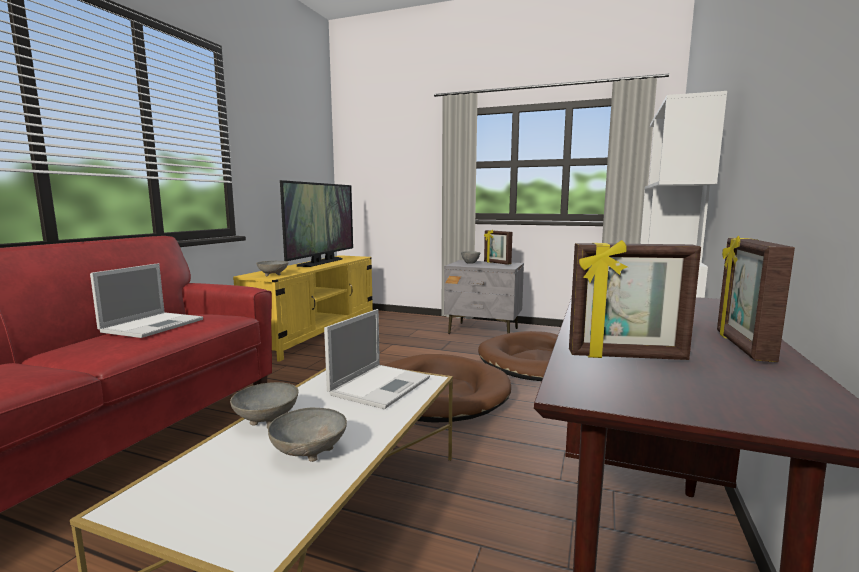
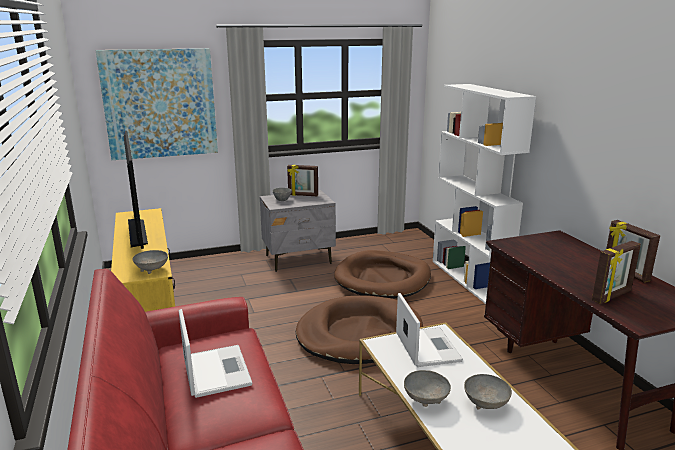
camera: 40 degrees left, 10 degrees up
none -> picture [96,48,218,160]

